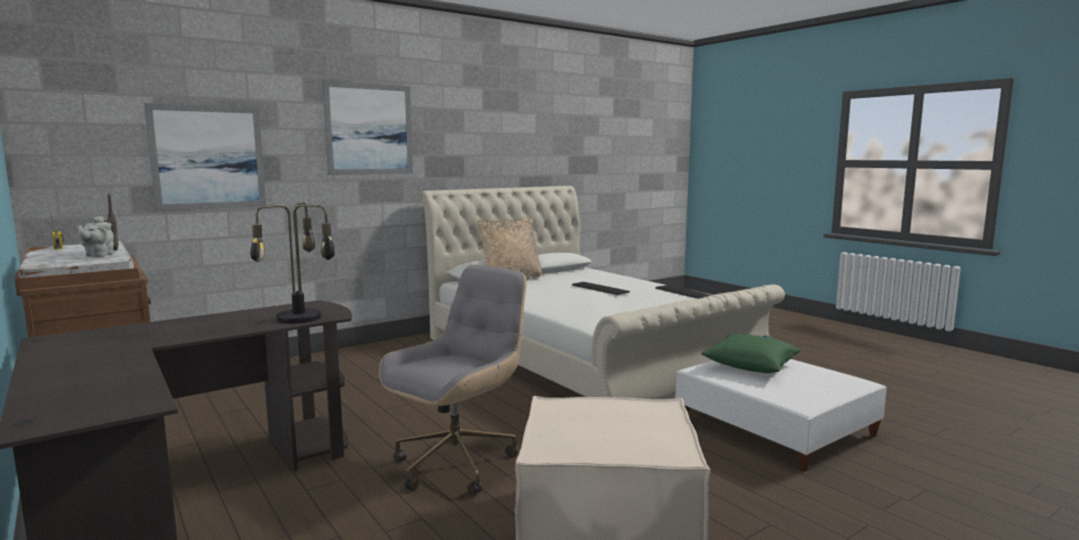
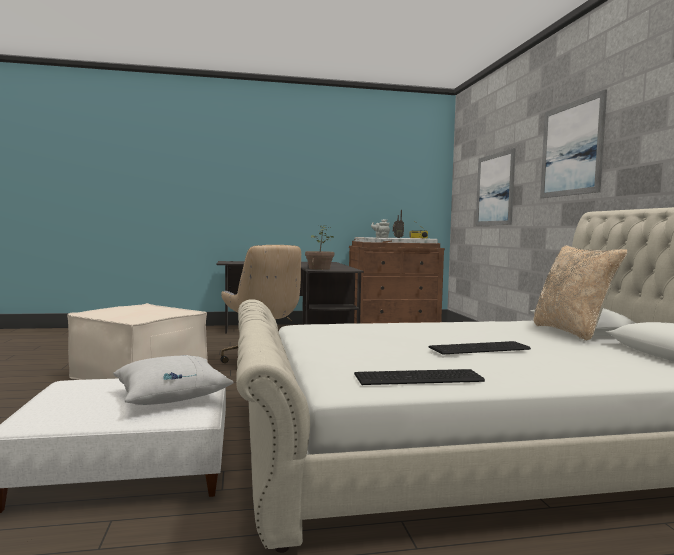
camera: 115 degrees right, 5 degrees down
table lamp [250,202,335,324] -> potted plant [305,225,334,270]
green pillow [701,334,800,373] -> grey pillow [113,355,234,405]

